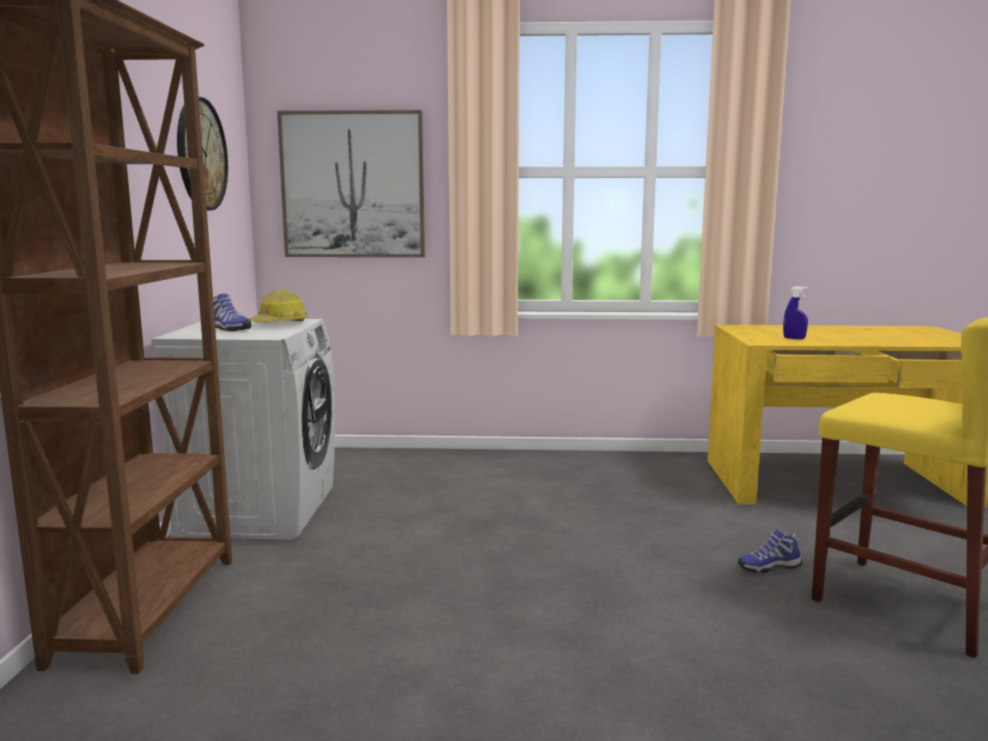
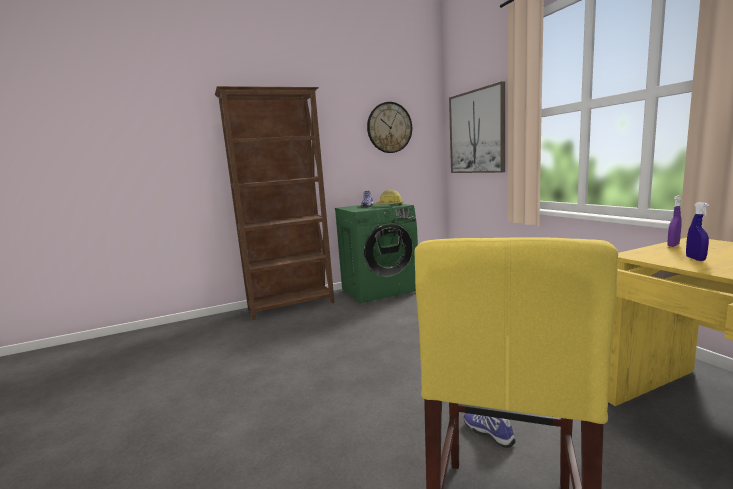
camera: 65 degrees right, 0 degrees up
white washing machine [151,319,335,540] -> green washing machine [335,203,418,303]
none -> purple spray bottle [667,196,682,247]

